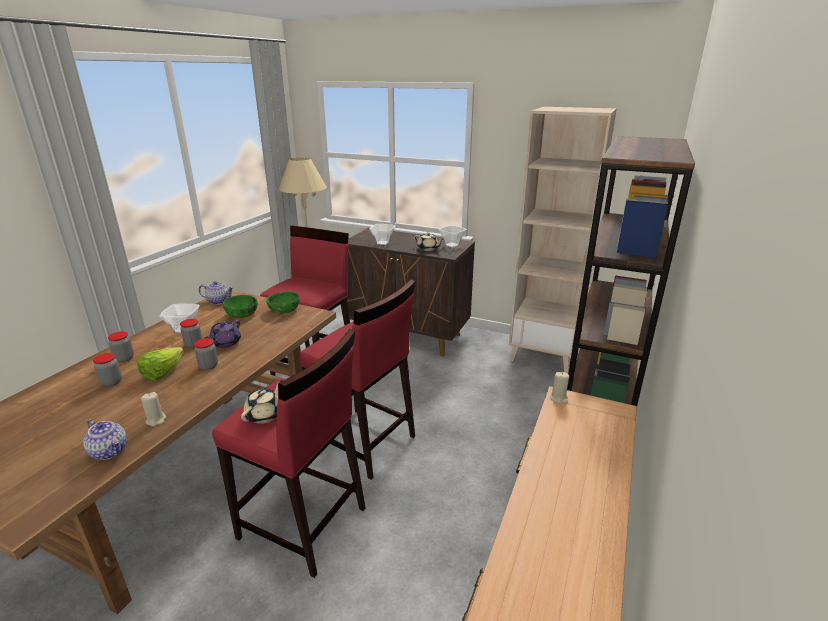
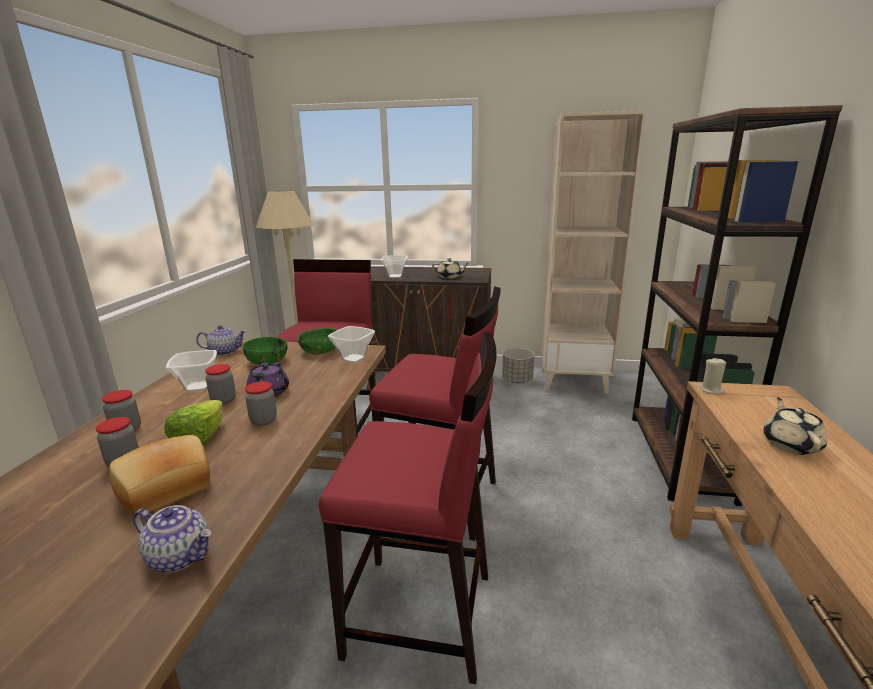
camera: 15 degrees left, 5 degrees down
beige candle [141,392,166,426] -> none
beige teapot [241,380,283,424] -> beige teapot moved to [764,397,827,455]
bowl [438,225,467,248] -> bowl moved to [328,326,375,363]
none -> bread [109,435,210,516]
none -> grey planter [502,348,534,383]

